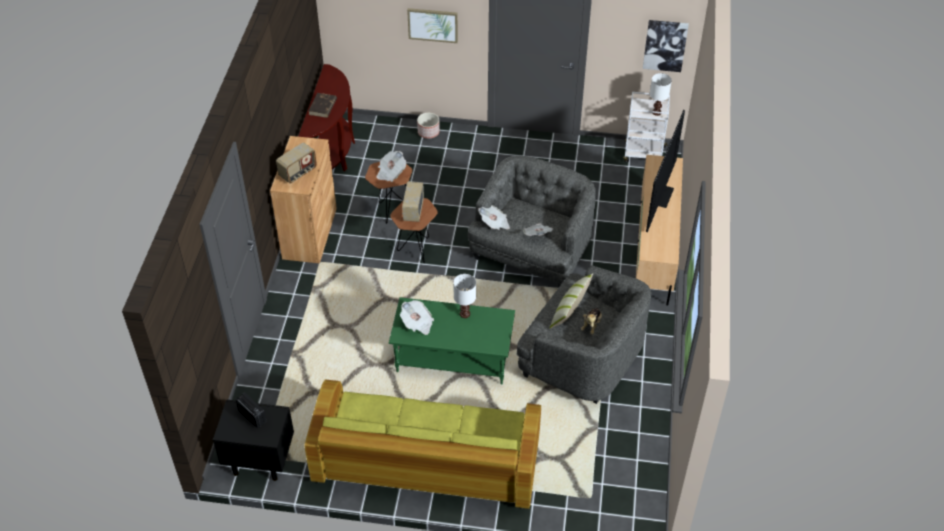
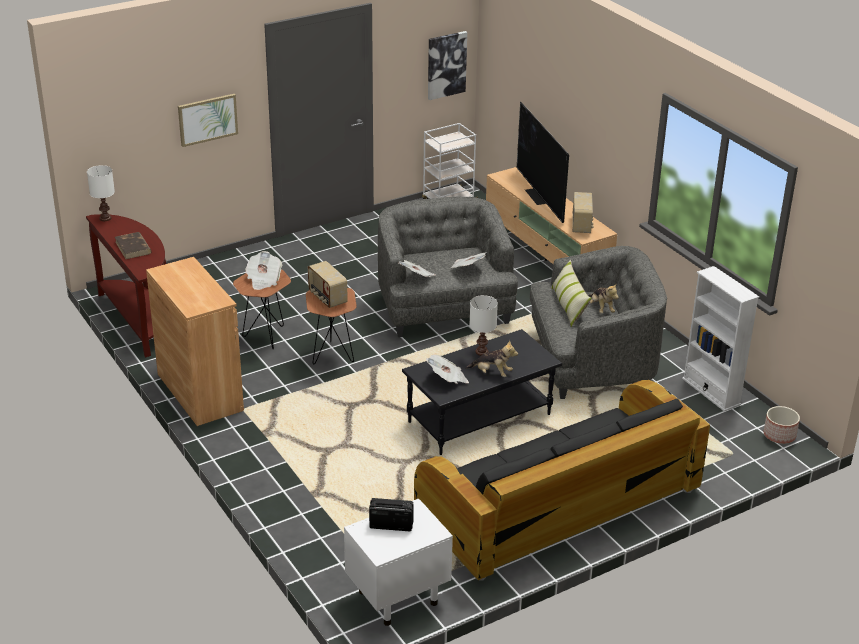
camera: 40 degrees left, 15 degrees down
black nightstand [213,400,294,481] -> white nightstand [344,499,453,626]
radio [276,142,317,184] -> radio moved to [572,192,593,233]
green sofa [304,379,541,509] -> black sofa [414,380,710,581]
green coffee table [389,297,515,385] -> black coffee table [402,329,562,455]
planter [417,113,440,139] -> planter moved to [764,406,800,444]
white table lamp [650,73,672,116] -> white table lamp moved to [87,165,115,221]
none -> plush toy [466,340,518,377]
none -> white bookcase [682,266,759,412]

